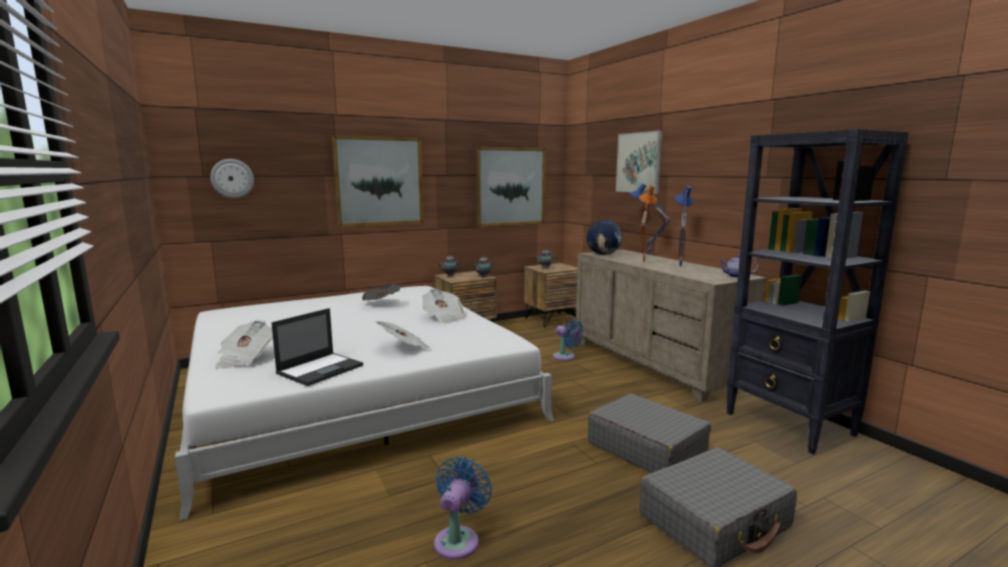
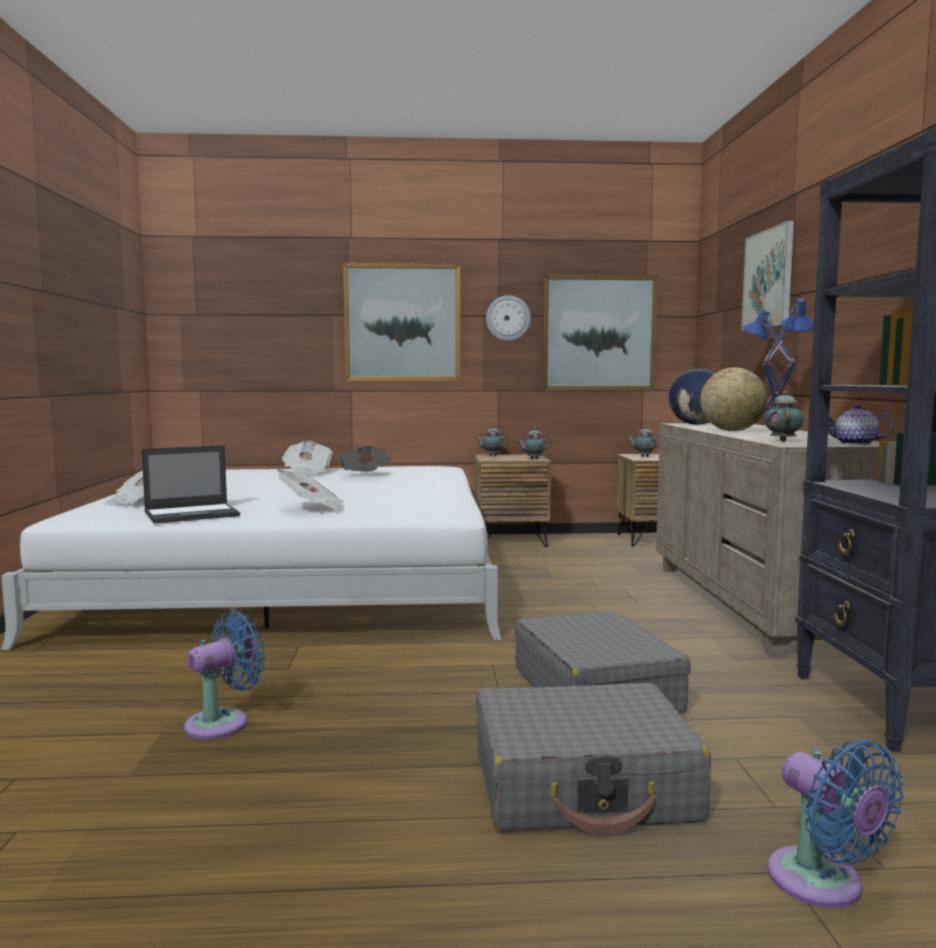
camera: 25 degrees right, 5 degrees down
wall clock [210,159,254,198] -> wall clock moved to [486,295,531,341]
newspaper [422,289,465,324] -> newspaper moved to [282,441,333,476]
blue fan [553,318,583,361] -> blue fan moved to [768,740,904,908]
orange table lamp [639,184,657,261] -> globe [700,367,767,431]
none -> teapot [765,391,803,442]

